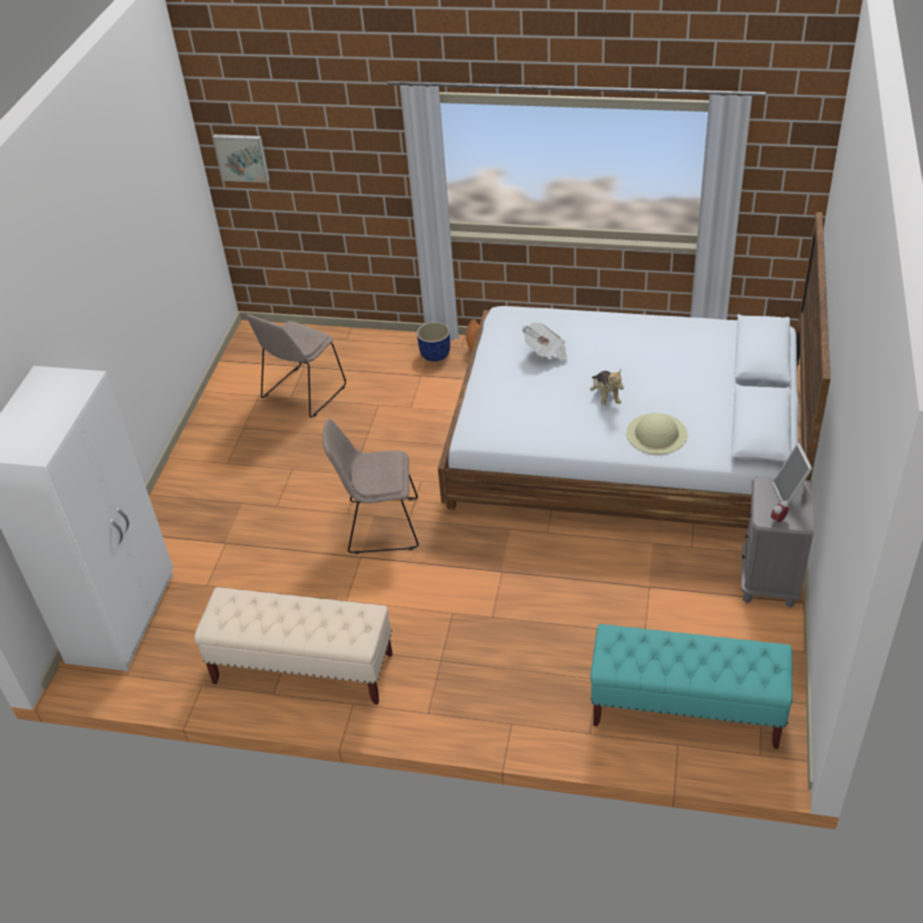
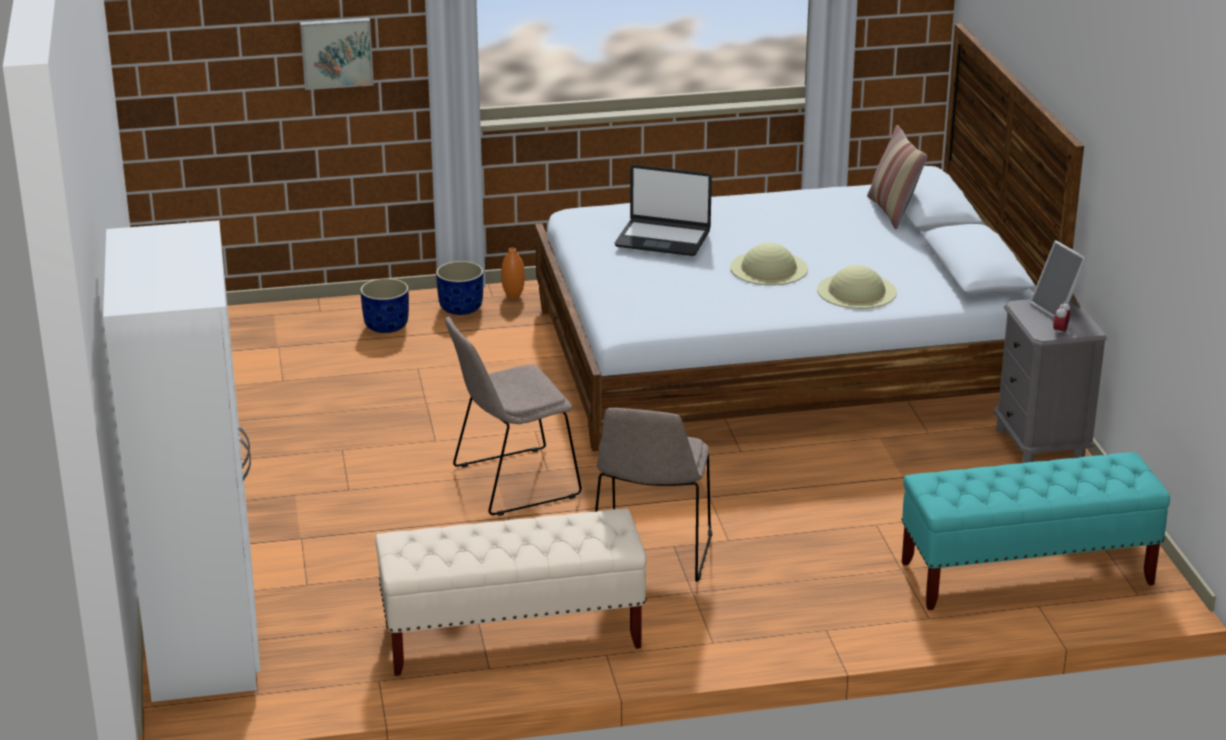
camera: 25 degrees left, 15 degrees down
picture [212,134,270,183] -> picture moved to [300,18,374,90]
beige chair [246,314,346,418] -> beige chair moved to [595,408,712,582]
newspaper [522,323,567,360] -> laptop [615,165,712,256]
plush toy [590,370,624,406] -> beige hat [730,243,808,285]
none -> blue planter [360,278,409,333]
none -> pillow [867,125,927,230]

